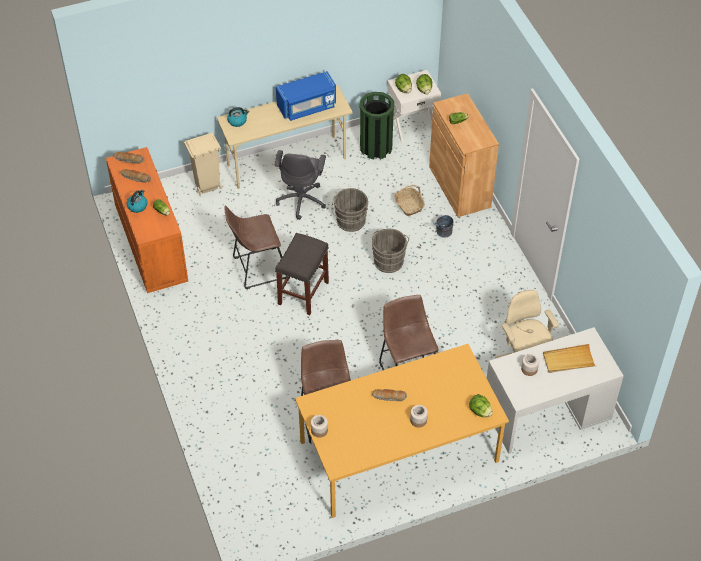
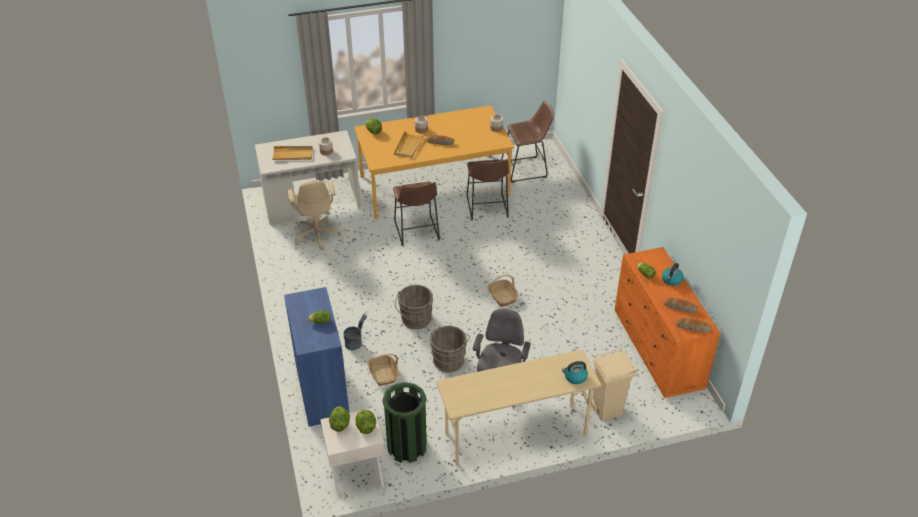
camera: 175 degrees left, 10 degrees down
brown stool [224,206,287,289] -> brown stool moved to [501,100,554,183]
grey stool [275,233,329,315] -> basket [488,275,519,307]
blue microwave [276,71,336,121] -> none
brown cabinet [429,93,499,217] -> blue cabinet [284,287,350,427]
none -> beige tray [394,132,425,158]

